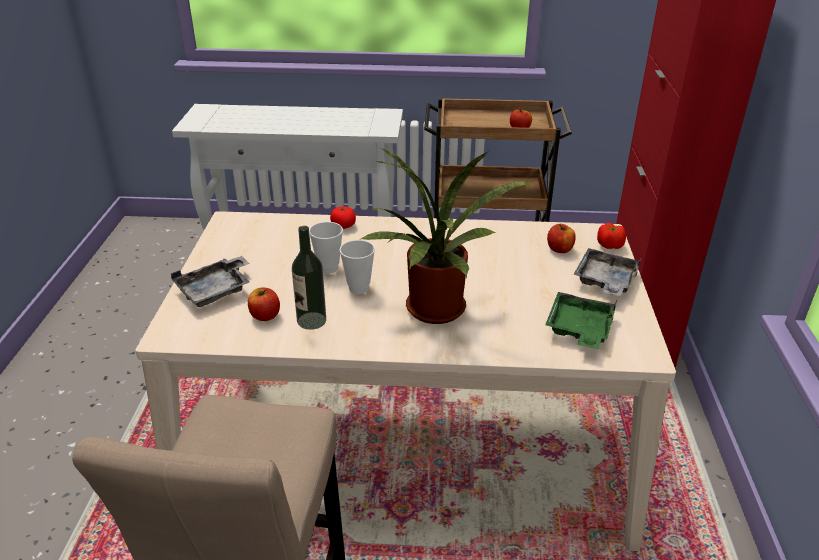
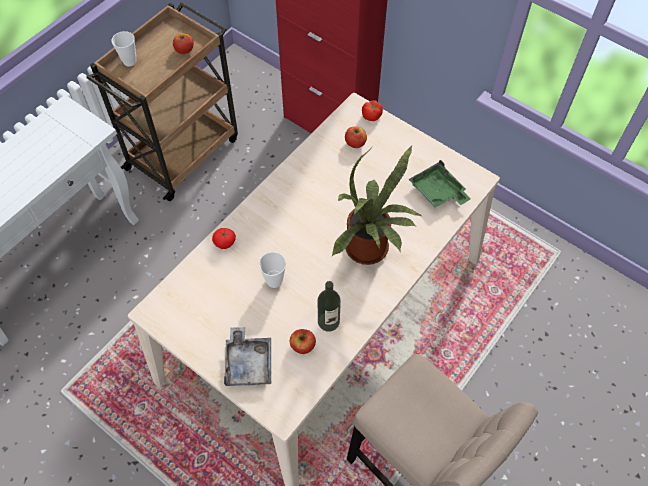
camera: 55 degrees left, 25 degrees up
cup [339,240,375,294] -> cup moved to [111,31,136,66]
grey tray [574,248,642,296] -> none

